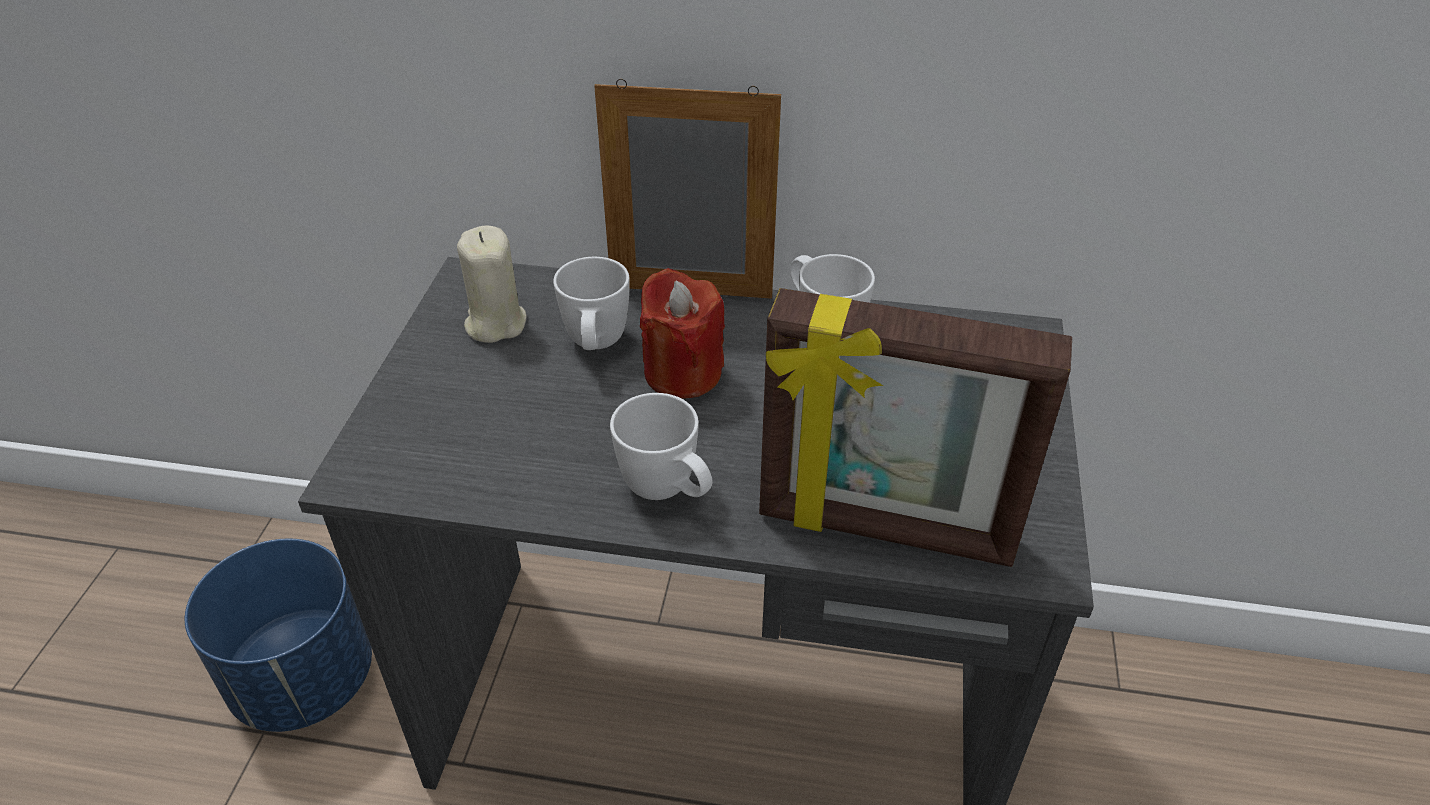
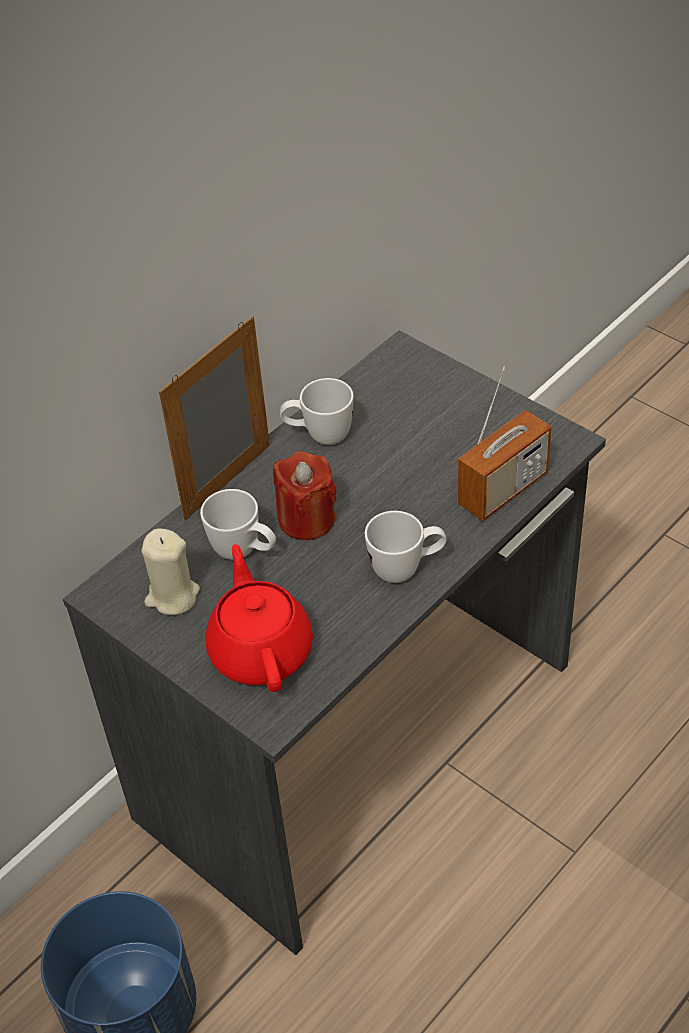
camera: 55 degrees left, 5 degrees up
picture frame [759,288,1072,567] -> radio [458,366,551,521]
none -> red teapot [205,544,313,692]

